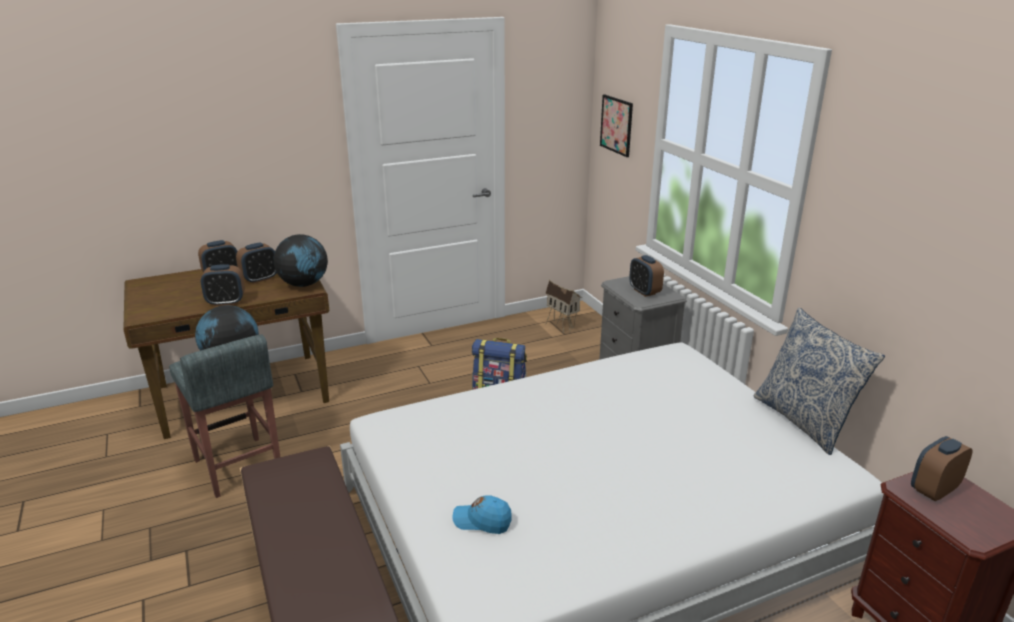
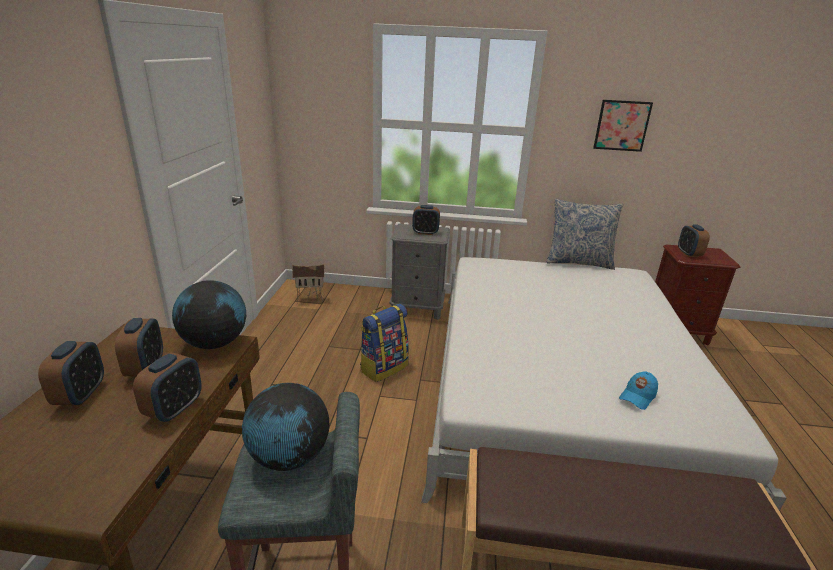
camera: 60 degrees left, 0 degrees up
picture [600,94,633,157] -> picture moved to [593,100,653,152]

